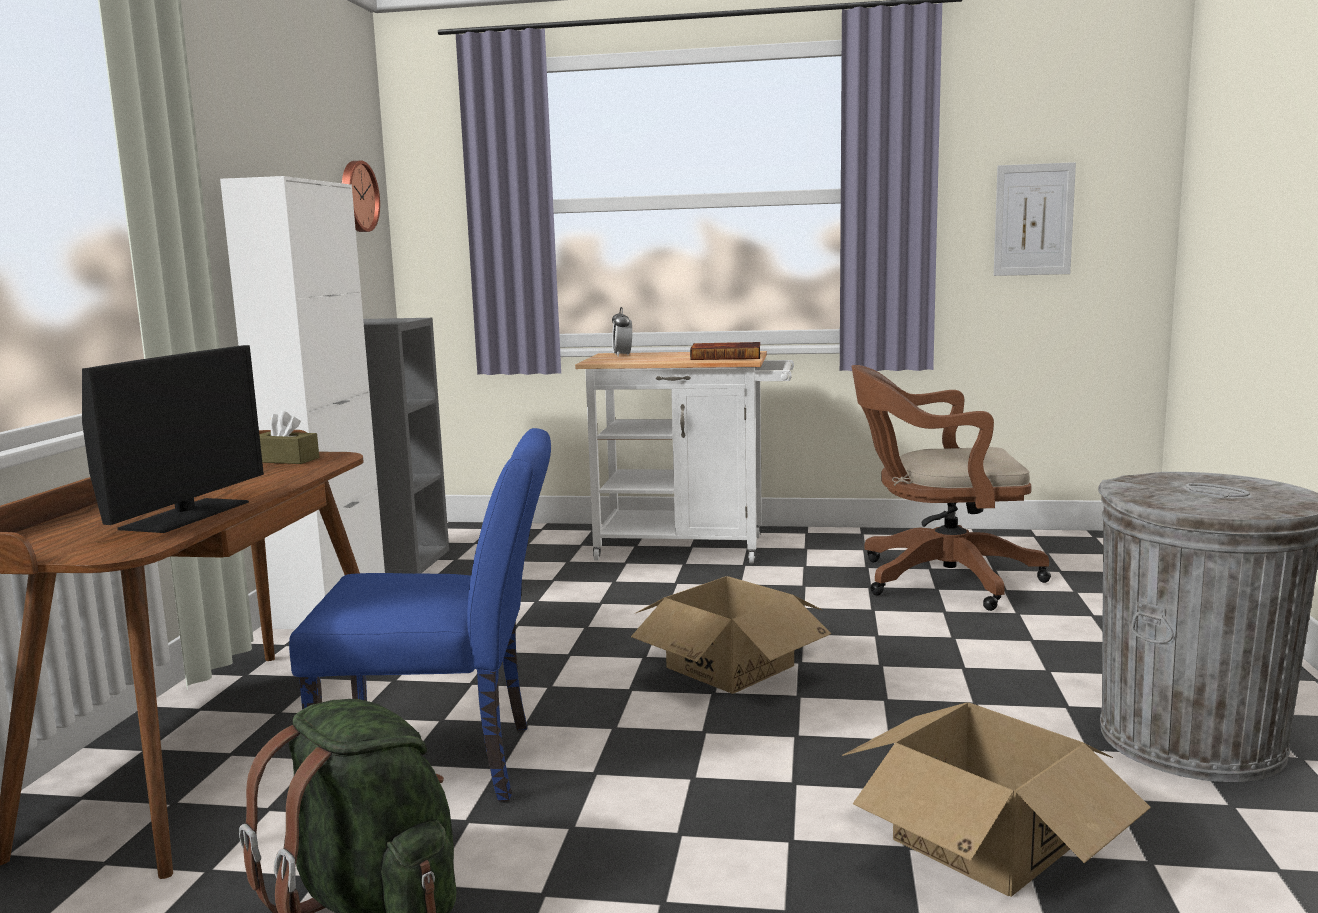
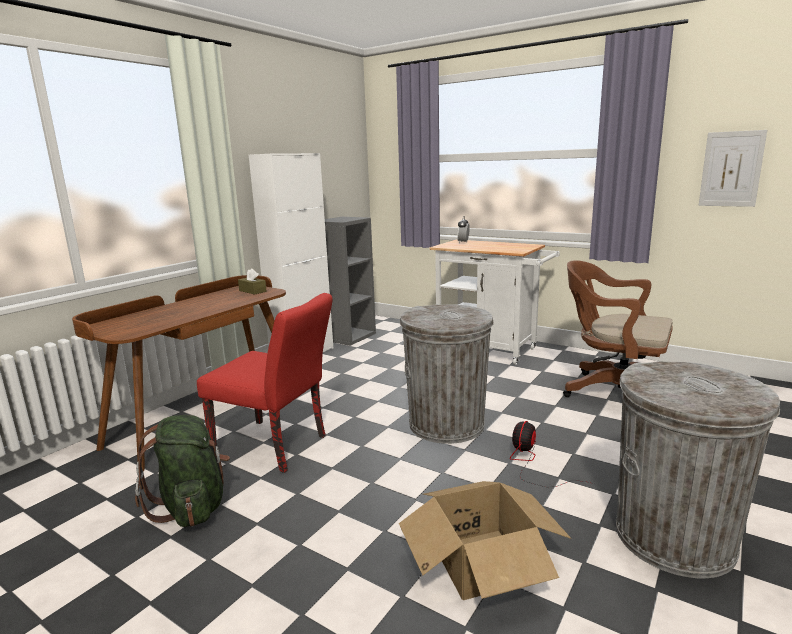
camera: 25 degrees right, 5 degrees up
monitor [82,345,264,533] -> none
blue chair [289,428,551,802] -> red chair [197,293,333,473]
wall clock [342,161,380,232] -> none
cardboard box [631,576,831,694] -> grey trash can [400,304,494,444]
book [690,342,760,360] -> none
none -> fan [510,421,594,487]

